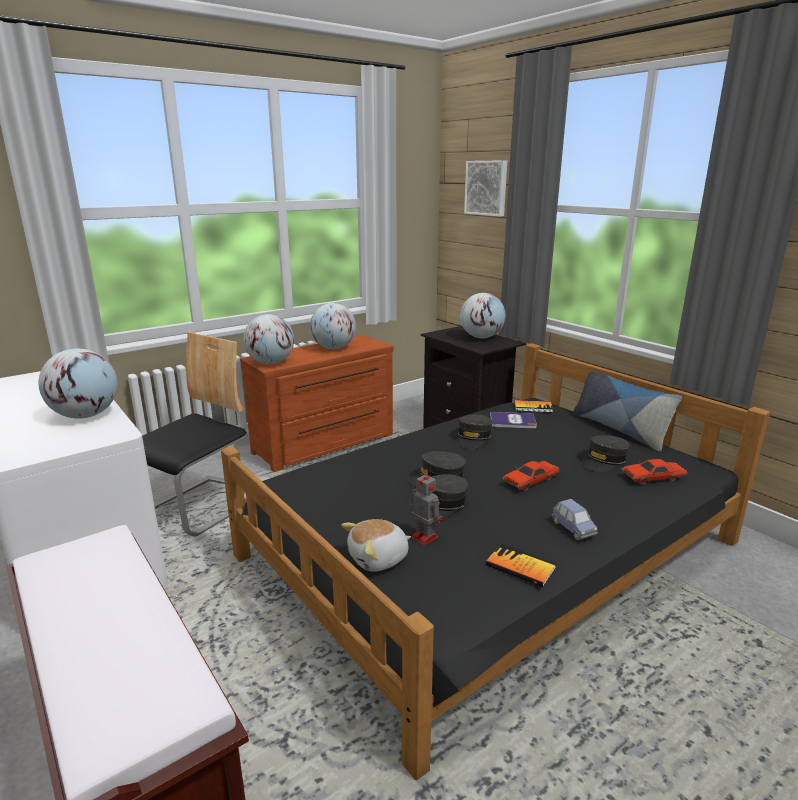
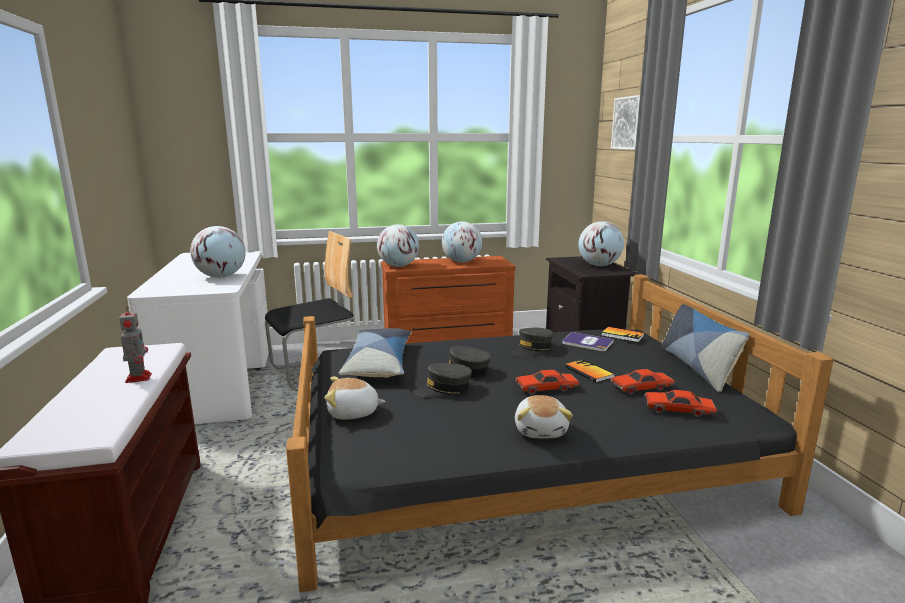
camera: 25 degrees right, 5 degrees down
toy robot [409,470,443,546] -> toy robot moved to [119,305,152,383]
book [486,544,556,587] -> book moved to [565,359,615,383]
blue toy car [552,499,598,540] -> plush toy [515,395,573,438]
grey cap [582,435,630,472] -> red toy car [611,369,675,395]
none -> pillow [339,328,412,378]

